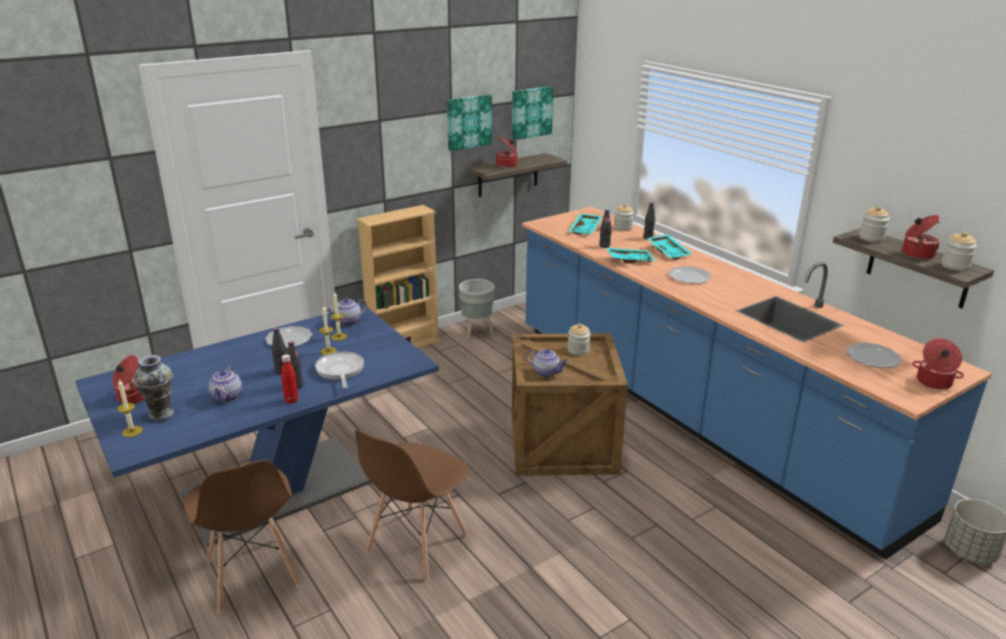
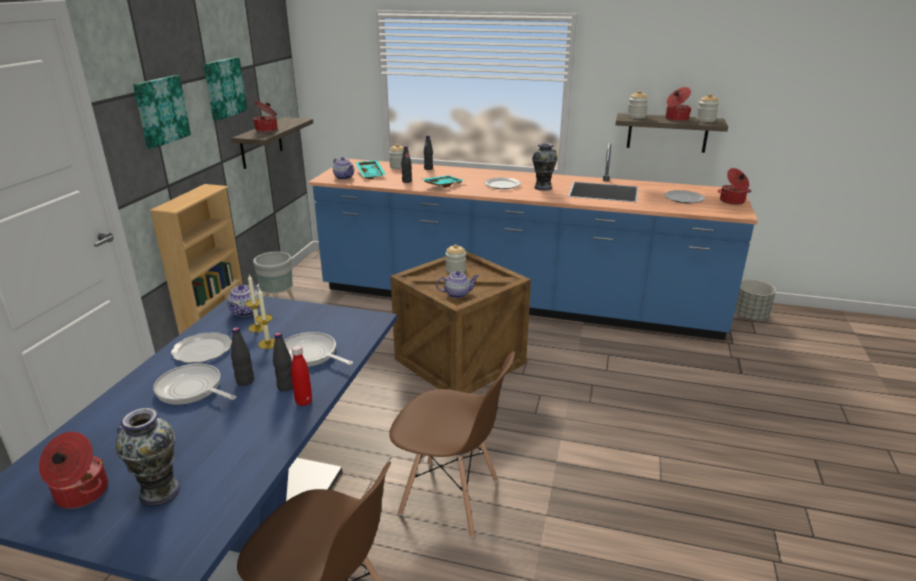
camera: 40 degrees left, 0 degrees up
candle [118,379,142,437] -> none
teapot [209,365,242,402] -> teapot moved to [333,157,354,179]
brown chair [355,430,469,581] -> brown chair turned 60 degrees counterclockwise [389,351,515,538]
picture [512,86,554,140] -> picture moved to [133,75,191,149]
turquoise tray [647,234,692,260] -> none
none -> frying pan [153,364,236,405]
none -> vase [532,143,557,191]

